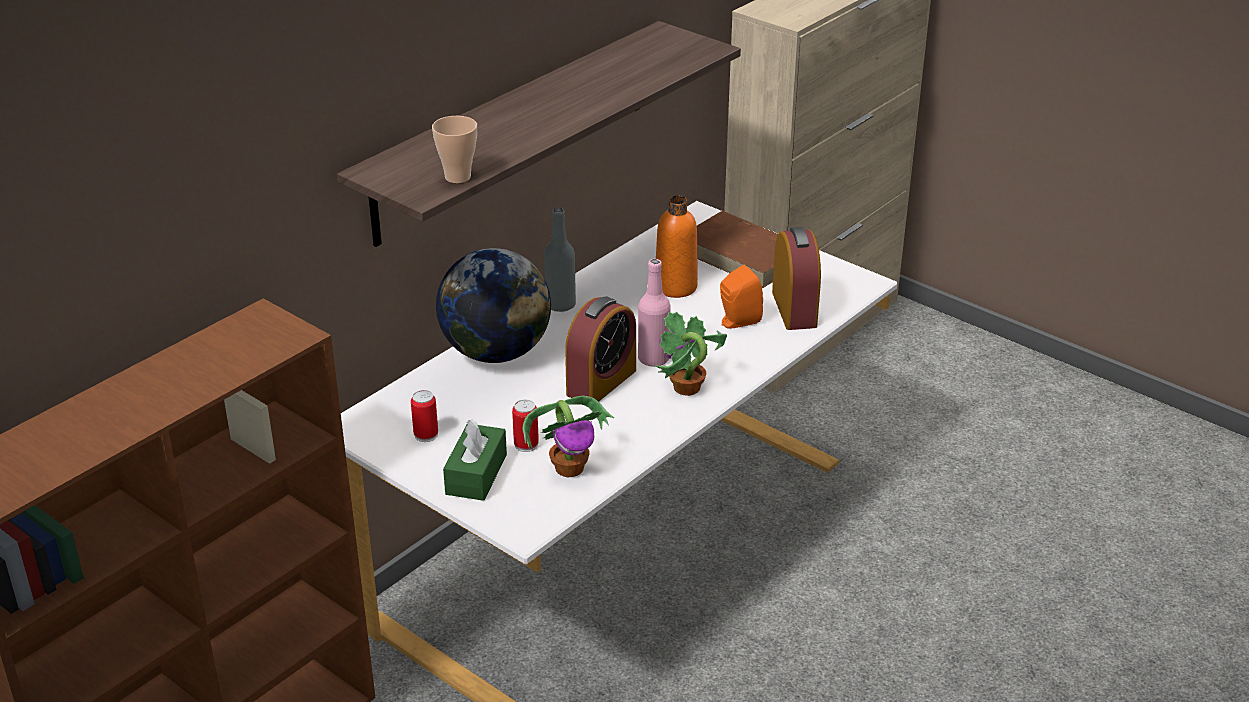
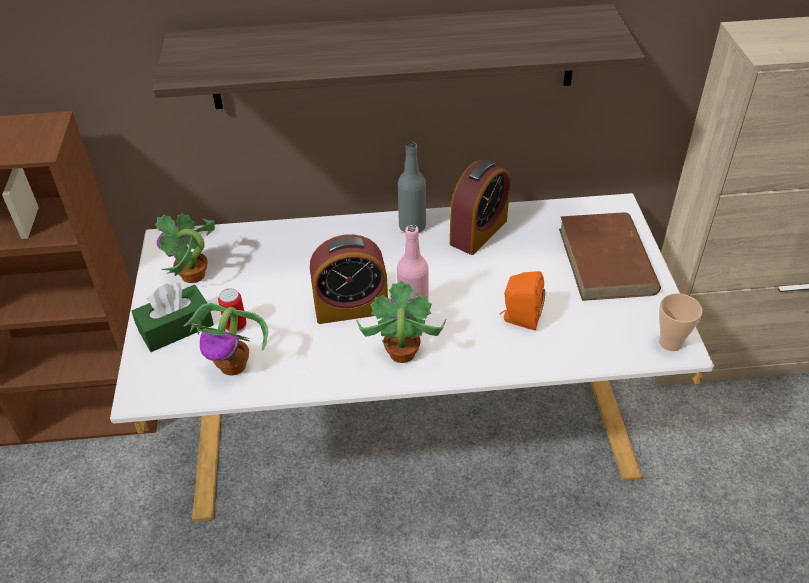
camera: 45 degrees right, 10 degrees up
can [411,390,438,442] -> potted plant [155,213,215,283]
cup [432,116,477,183] -> cup moved to [659,293,703,351]
globe [436,248,551,363] -> none
orange bottle [656,196,698,298] -> none
alarm clock [772,227,821,330] -> alarm clock moved to [450,160,510,255]

